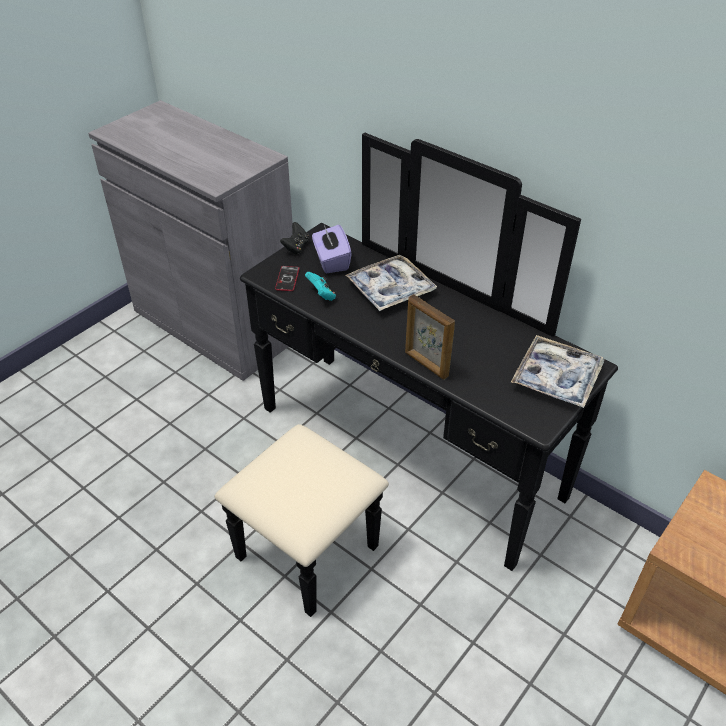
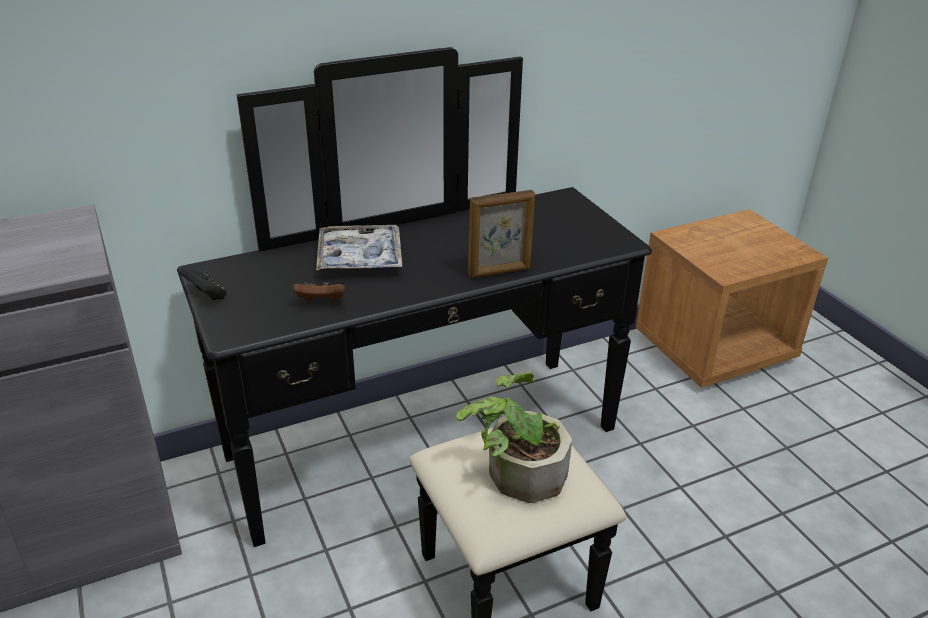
camera: 65 degrees left, 10 degrees down
phone [275,266,299,291] -> none
turquoise game controller [305,272,336,301] -> brown game controller [293,282,345,302]
purple tissue box [312,225,352,273] -> none
tray [511,335,604,408] -> none
none -> potted plant [456,372,572,503]

